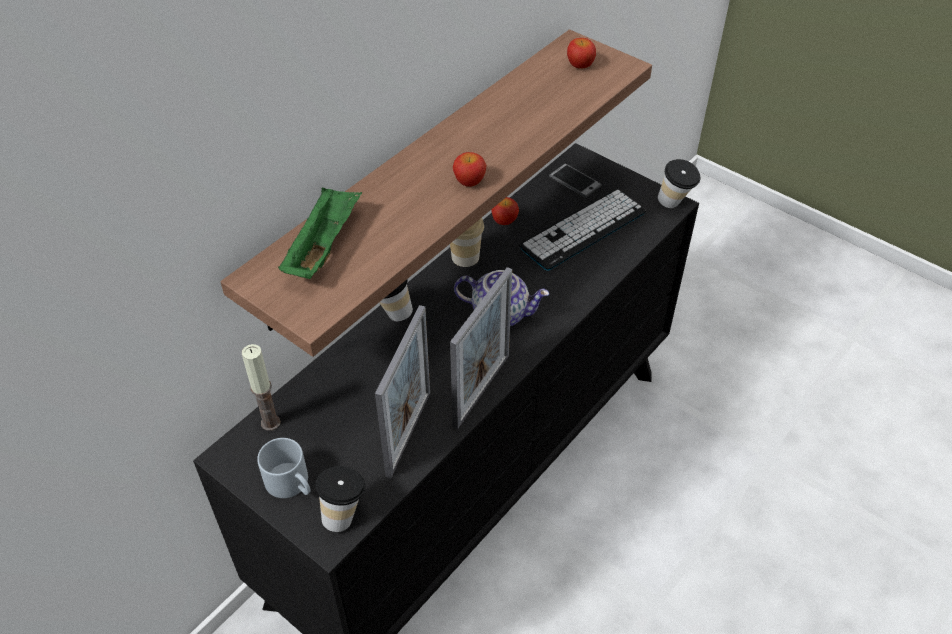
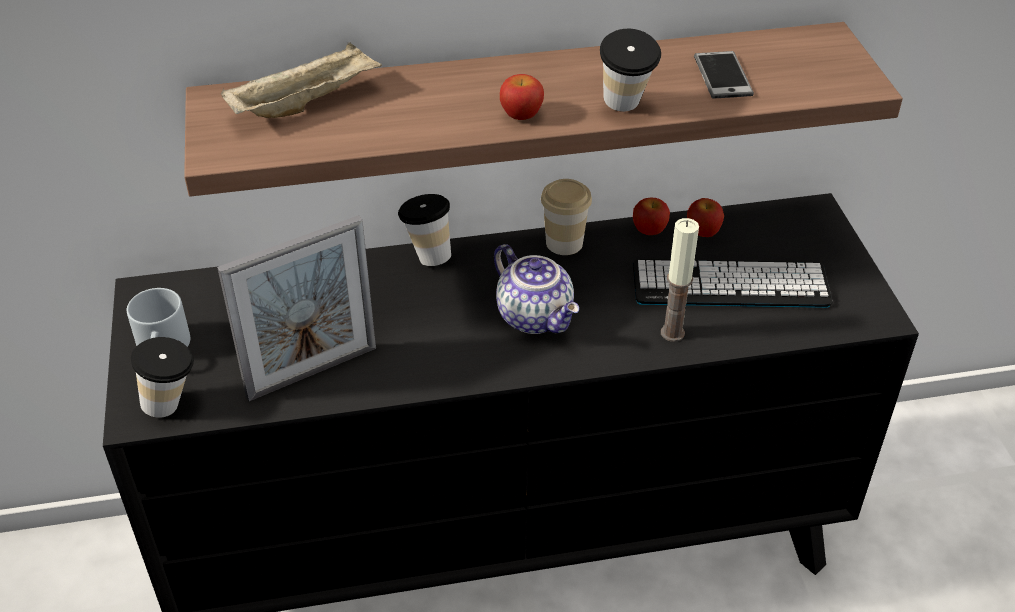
camera: 40 degrees right, 5 degrees down
candle [242,344,281,431] -> candle moved to [661,218,699,342]
green tray [278,188,362,279] -> beige tray [221,42,382,118]
picture frame [450,267,512,429] -> none
phone [549,163,602,198] -> phone moved to [694,51,754,99]
apple [567,38,596,69] -> apple moved to [687,198,724,237]
cup [658,159,701,208] -> cup moved to [600,29,661,112]

